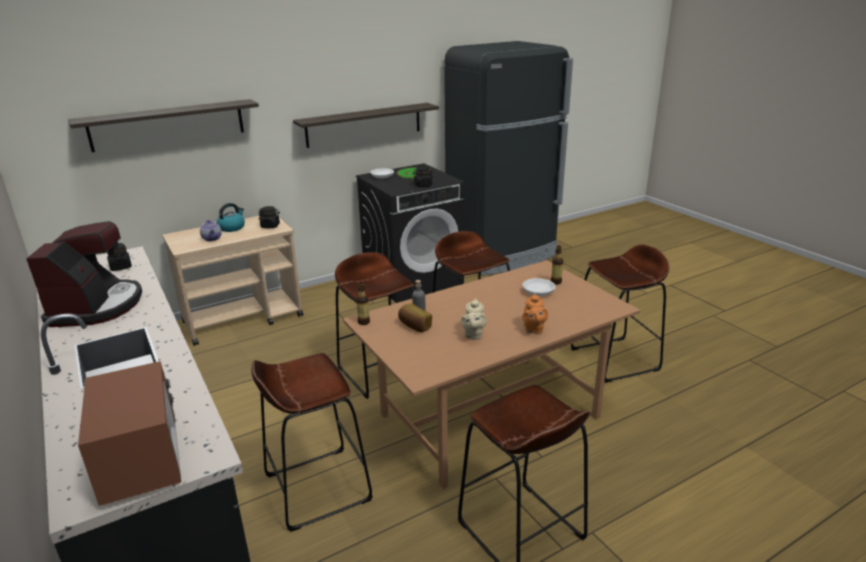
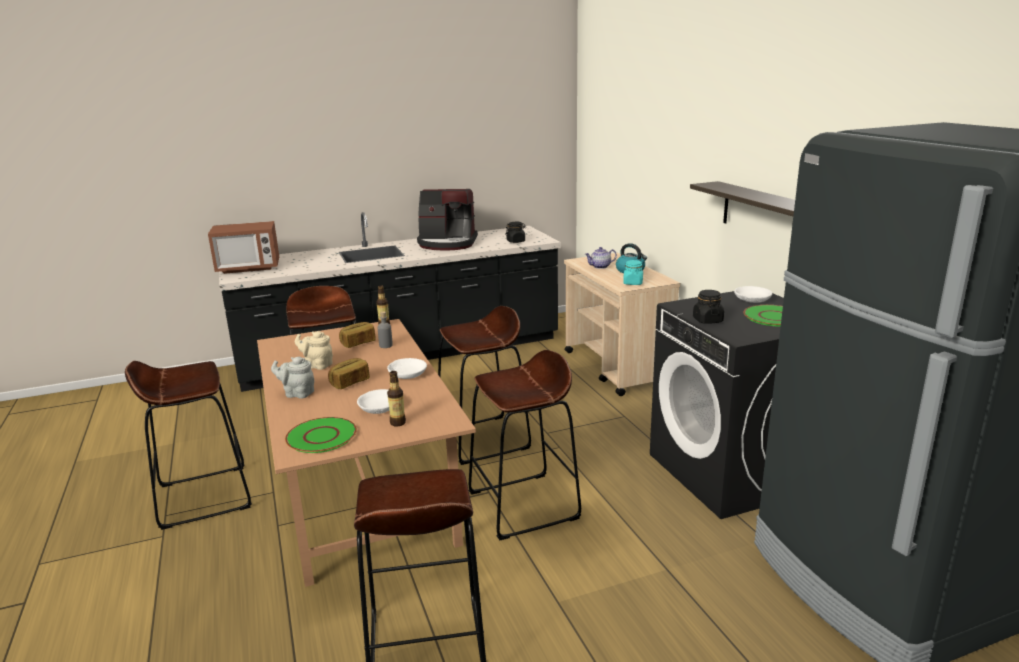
camera: 100 degrees right, 5 degrees down
shelf [68,99,259,152] -> none
black jar [258,206,280,228] -> turquoise jar [623,260,643,285]
orange teapot [522,293,548,334] -> grey teapot [271,357,314,399]
none -> green plate [285,417,357,453]
none -> bread [328,358,370,389]
none -> white bowl [387,358,427,379]

